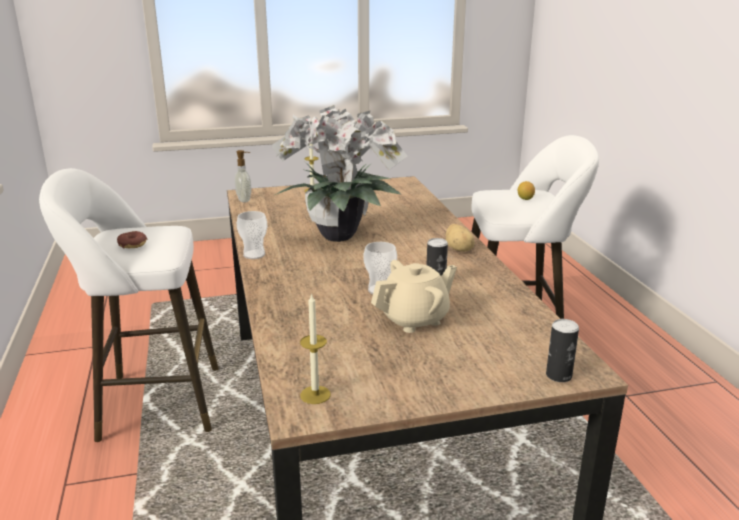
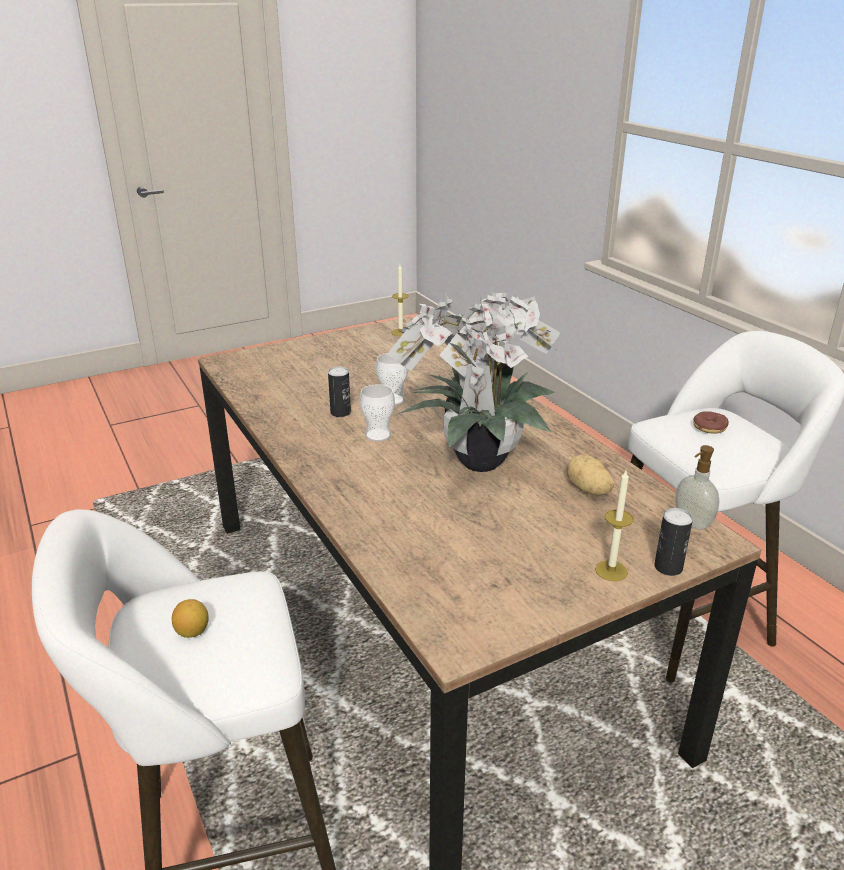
camera: 165 degrees right, 5 degrees up
cup [237,211,267,259] -> cup moved to [359,384,395,442]
beige teapot [371,260,457,333] -> none
potato [446,224,475,252] -> potato moved to [567,454,614,496]
can [546,319,579,382] -> can moved to [654,508,693,576]

